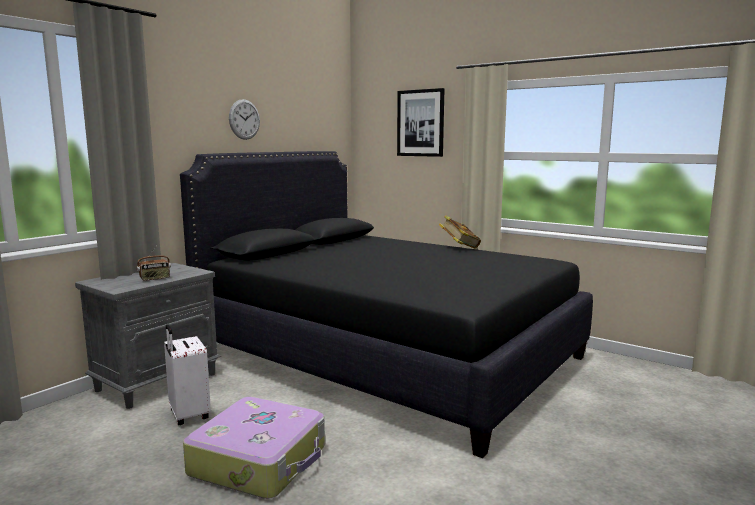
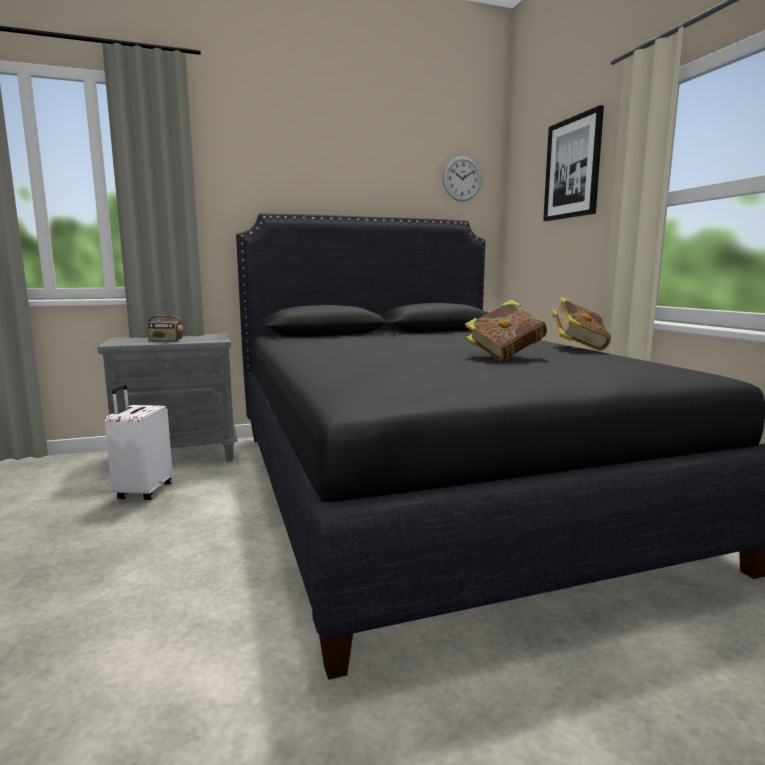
camera: 35 degrees right, 0 degrees up
suitcase [183,397,325,499] -> none
wall clock [229,99,260,140] -> wall clock moved to [443,156,481,202]
none -> book [465,299,547,361]

